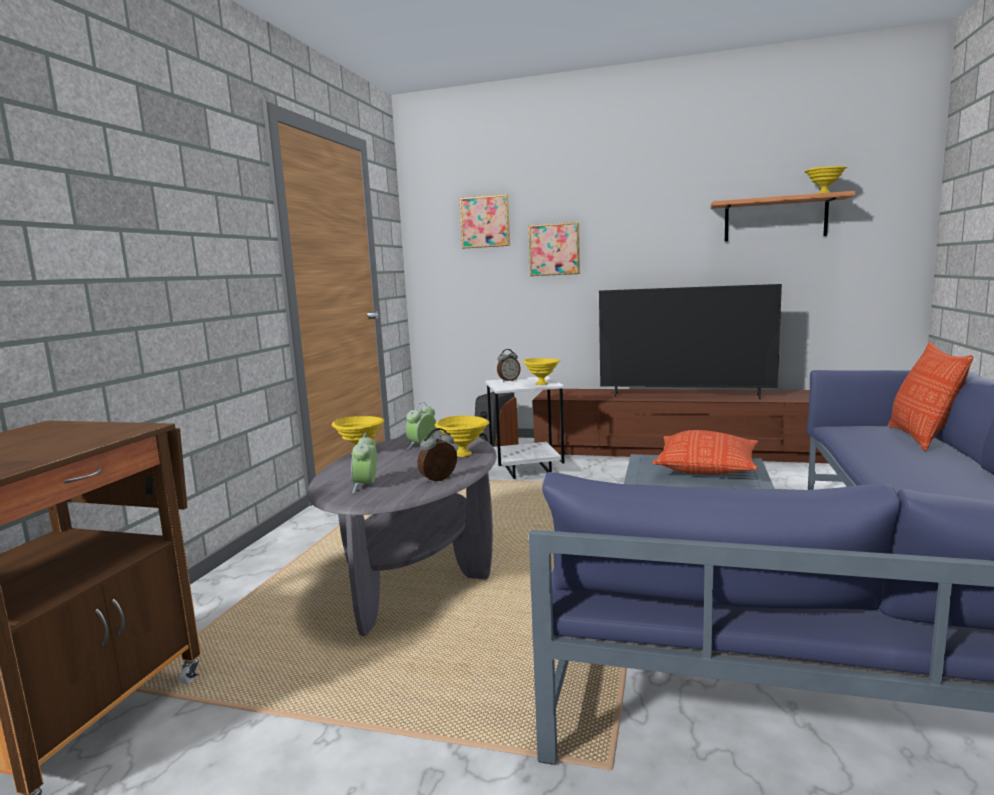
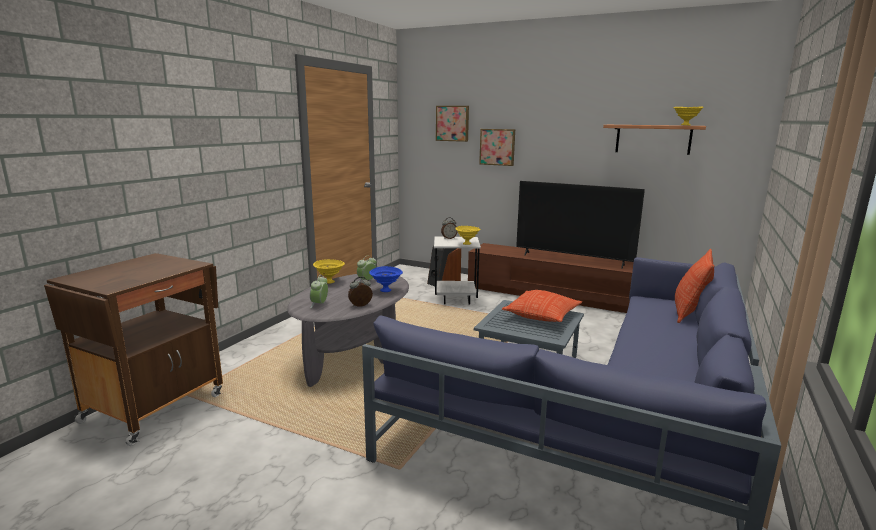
camera: 10 degrees right, 5 degrees up
yellow bowl [435,415,490,457] -> blue bowl [369,266,403,292]

